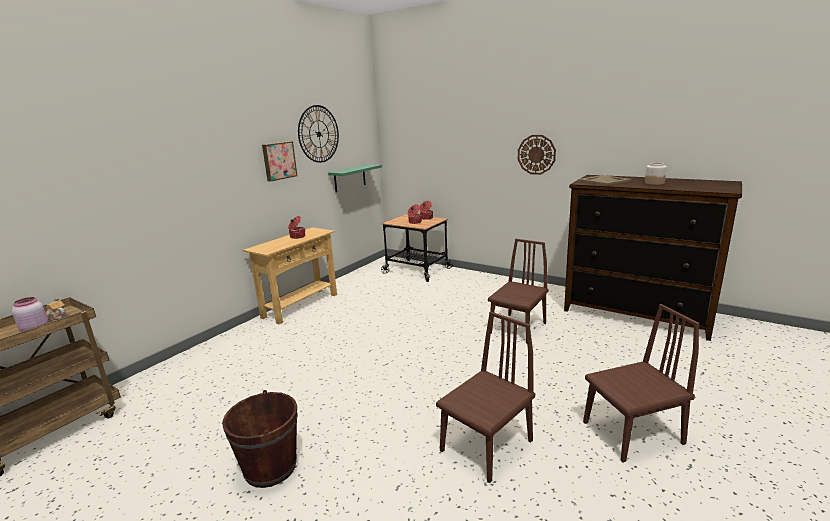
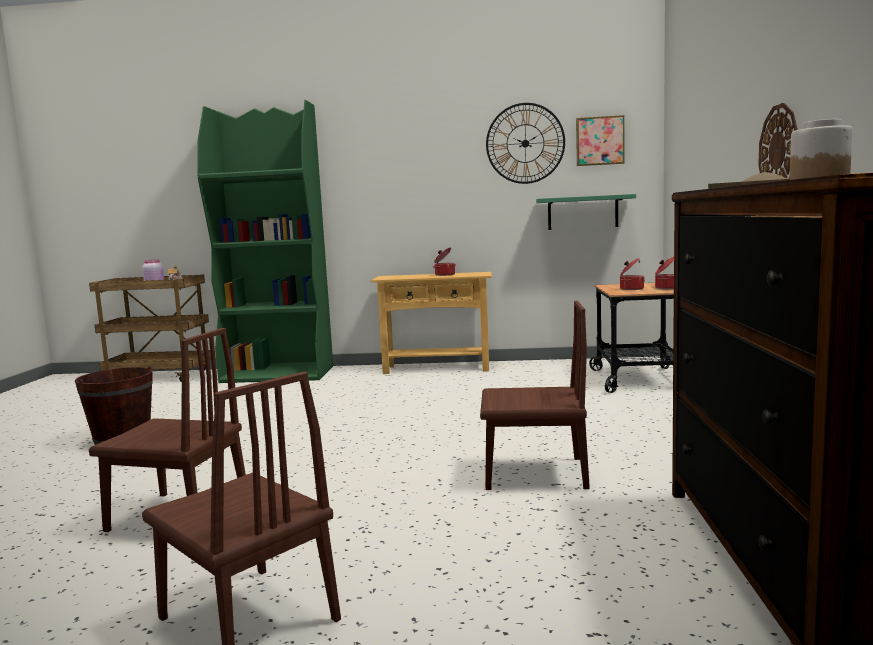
camera: 60 degrees right, 10 degrees down
picture [262,141,297,182] -> picture moved to [576,115,625,166]
none -> green bookcase [197,100,333,383]

